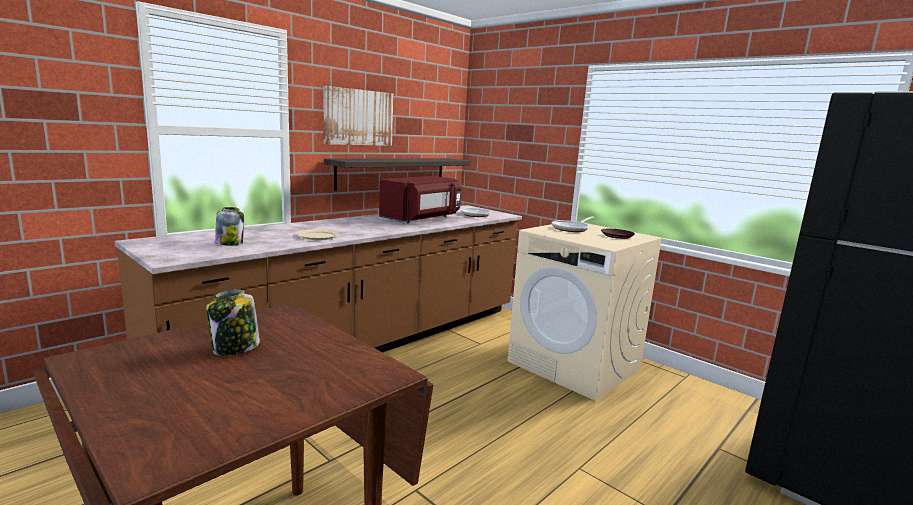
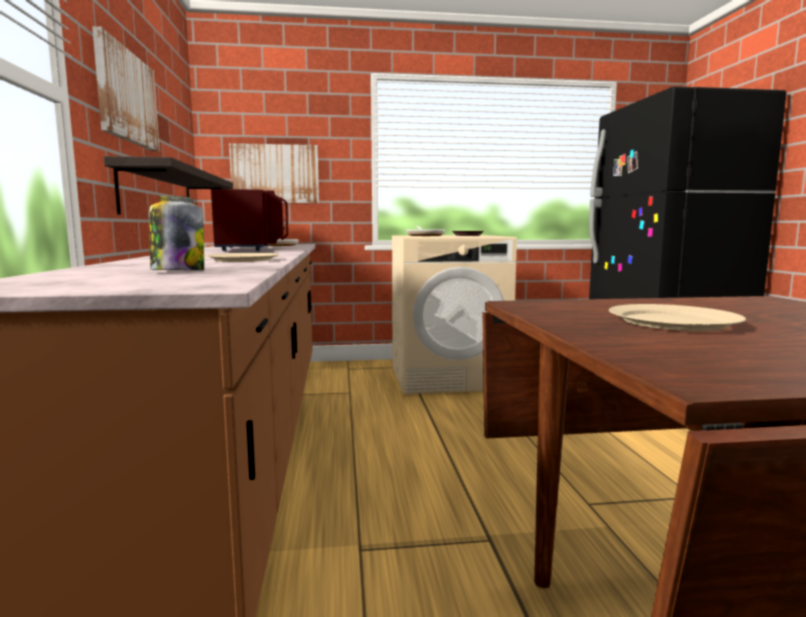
camera: 50 degrees left, 5 degrees down
jar [206,289,260,356] -> beige plate [609,304,746,331]
none -> picture [229,143,319,203]

